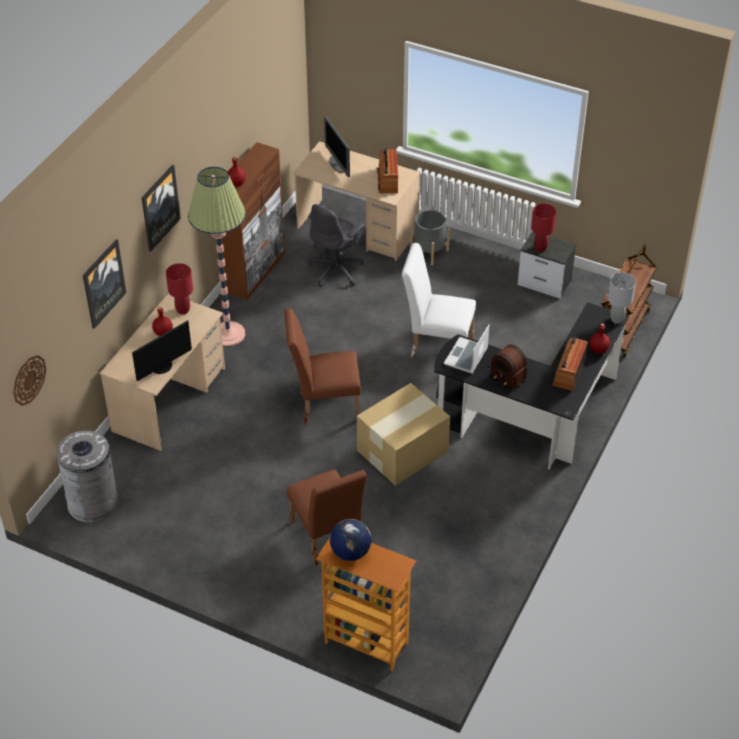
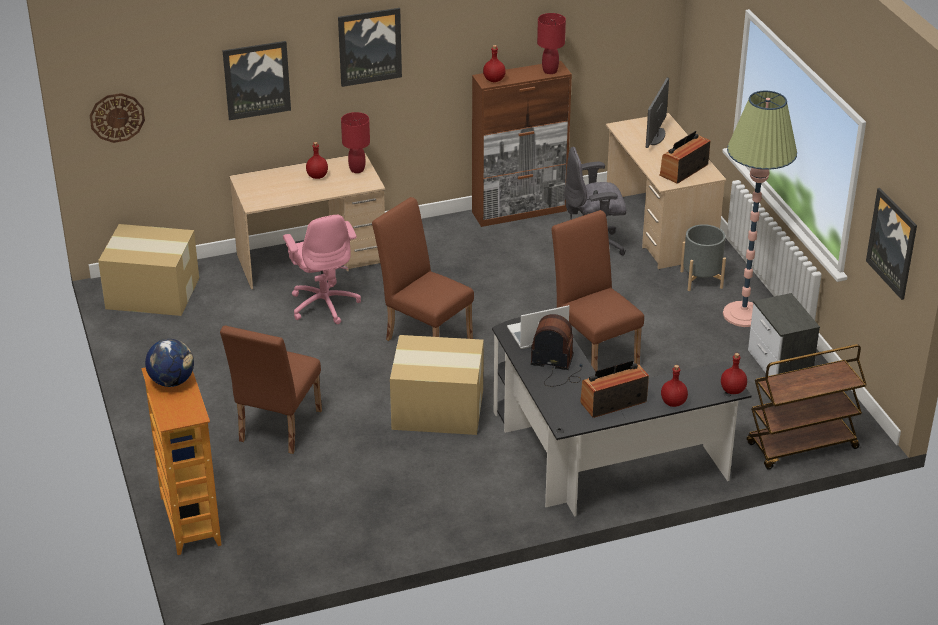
camera: 45 degrees right, 10 degrees down
grey trash can [56,430,118,523] -> cardboard box [98,224,199,316]
monitor [132,320,192,381] -> none
floor lamp [188,167,246,346] -> floor lamp moved to [723,91,797,327]
white chair [402,243,476,358] -> brown chair [552,210,644,372]
radio [489,344,528,391] -> radio turned 105 degrees clockwise [531,314,583,386]
red table lamp [531,204,556,252] -> red table lamp moved to [537,13,566,74]
grey table lamp [608,272,636,323] -> red bottle [721,353,747,394]
none -> pink office chair [283,215,361,324]
none -> picture [866,188,917,300]

